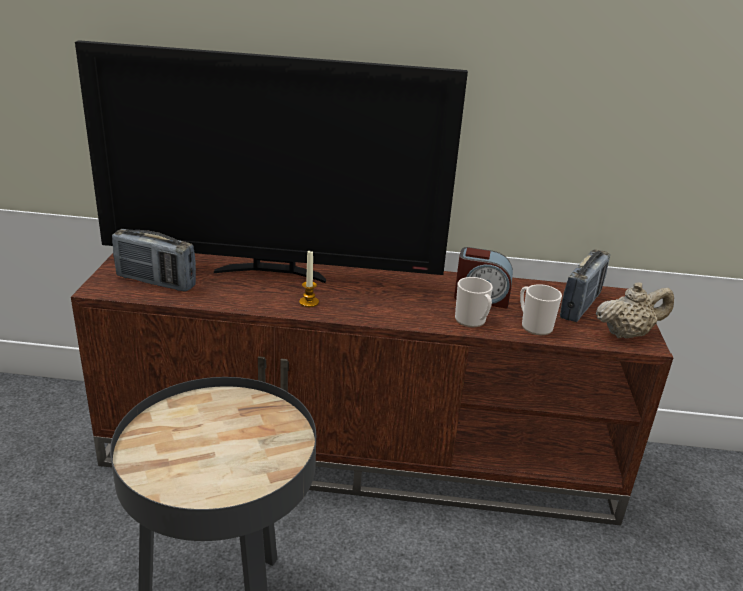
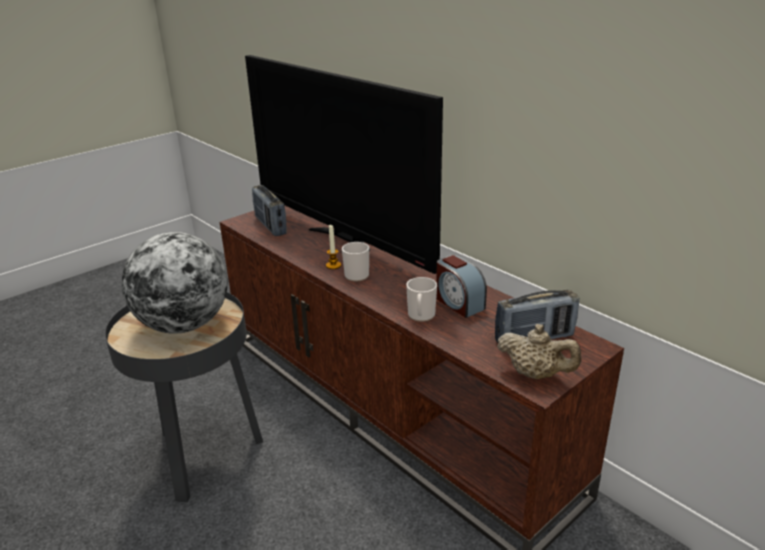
camera: 45 degrees right, 0 degrees up
mug [520,284,562,335] -> mug moved to [342,242,369,282]
none -> globe [122,232,227,334]

